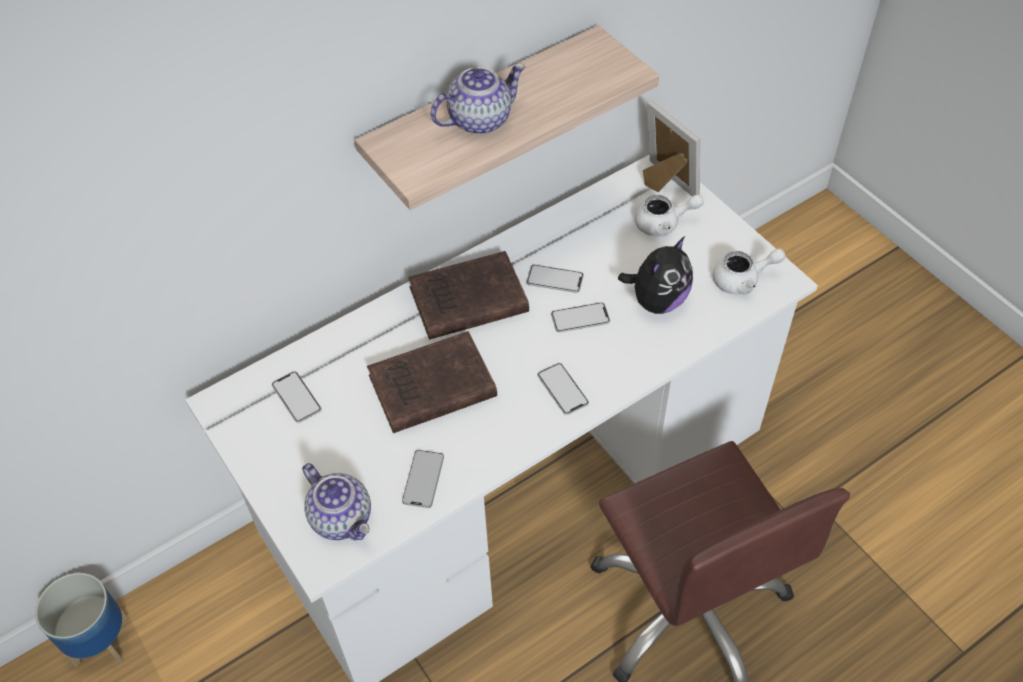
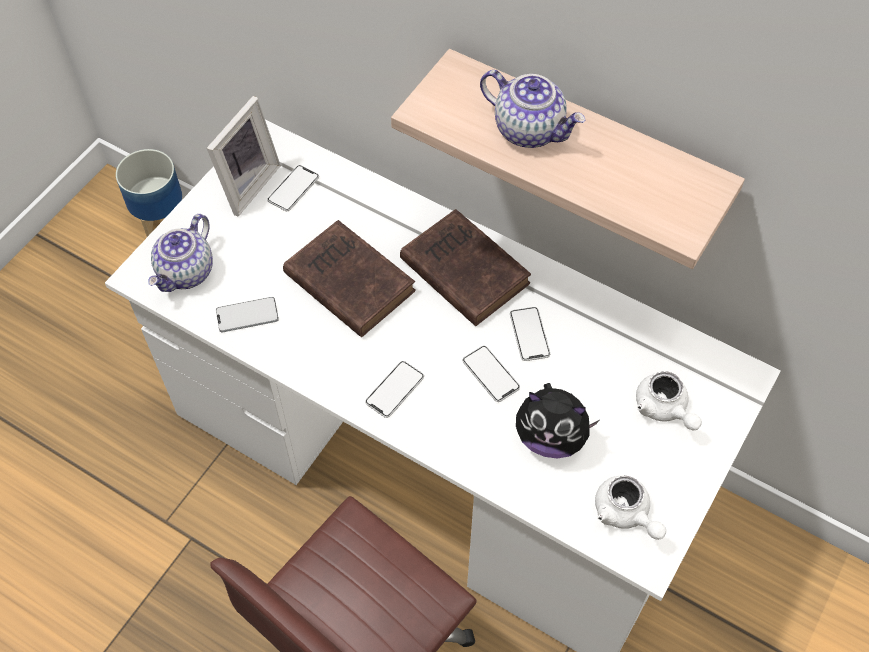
camera: 65 degrees right, 5 degrees up
picture frame [643,100,700,196] -> picture frame moved to [207,96,281,216]

